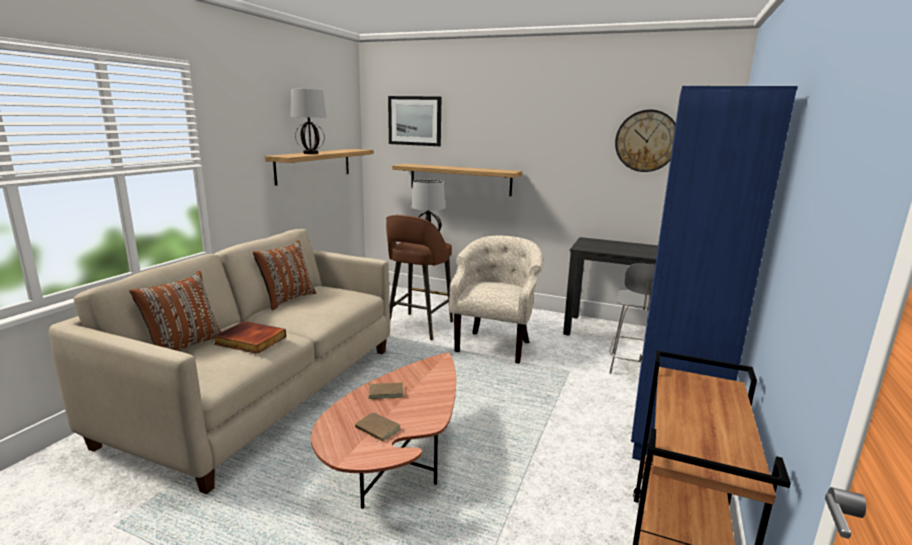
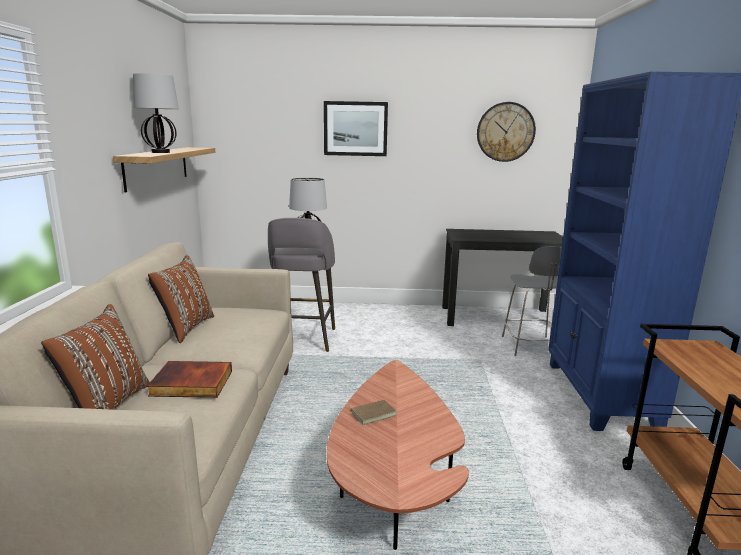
camera: 20 degrees left, 0 degrees up
brown book [355,412,401,442] -> none
brown stool [386,215,453,341] -> grey stool [268,218,335,352]
picture [388,96,441,146] -> picture moved to [324,101,388,156]
shelf [392,164,522,196] -> none
beige armchair [449,236,543,364] -> none

